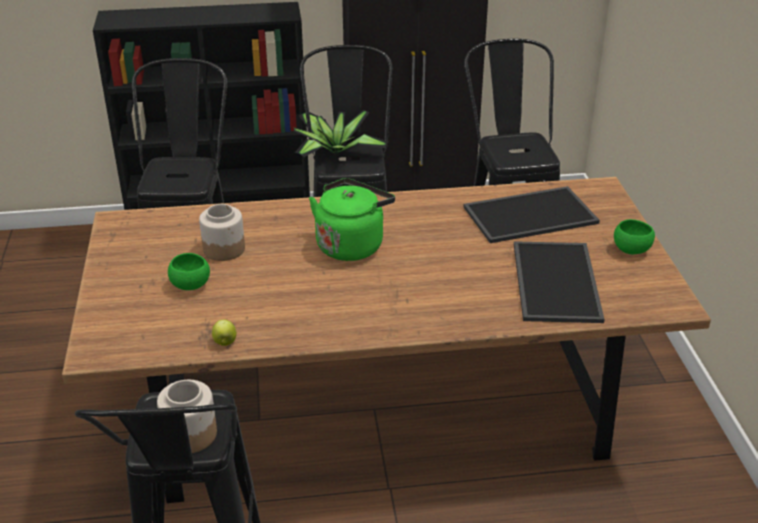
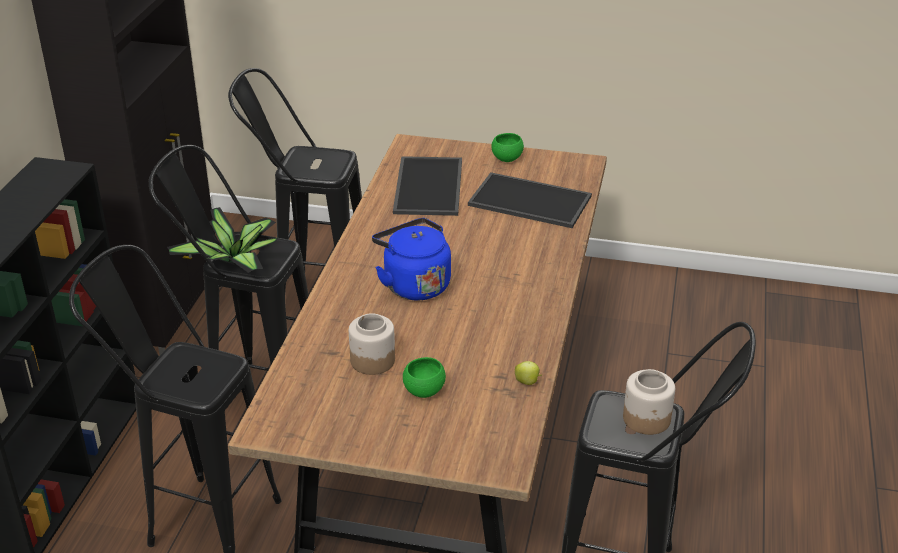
camera: 70 degrees left, 0 degrees up
green kettle [309,178,395,261] -> blue kettle [372,218,451,301]

